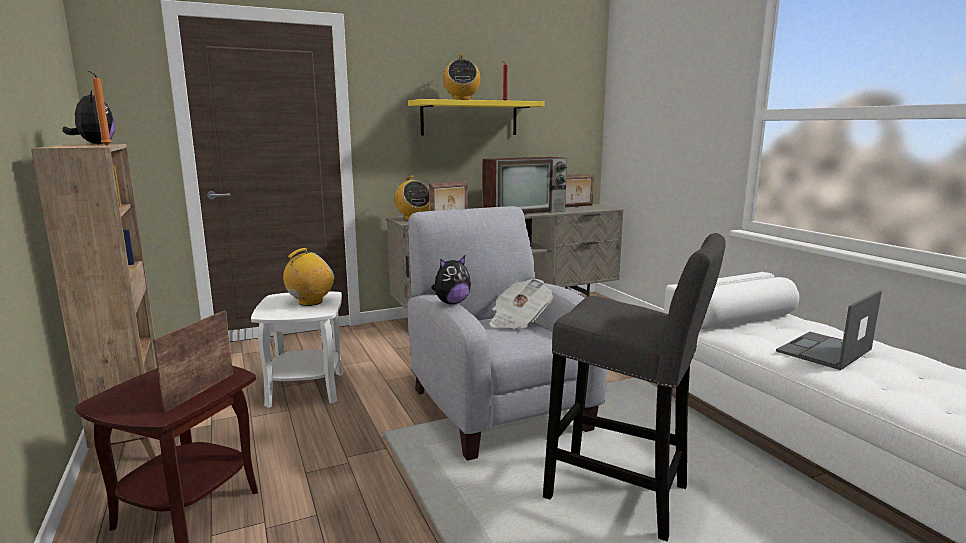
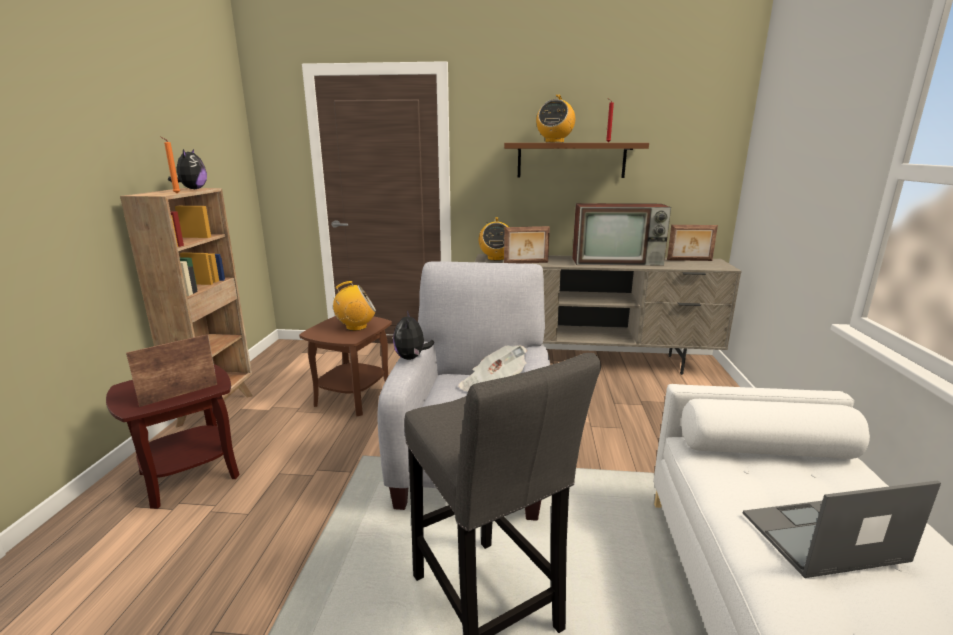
camera: 30 degrees right, 5 degrees up
white side table [251,291,343,408] -> brown side table [299,316,392,416]
yellow shelf [408,99,545,136] -> brown shelf [504,143,649,178]
plush toy [432,256,471,304] -> plush toy turned 90 degrees clockwise [393,310,434,360]

